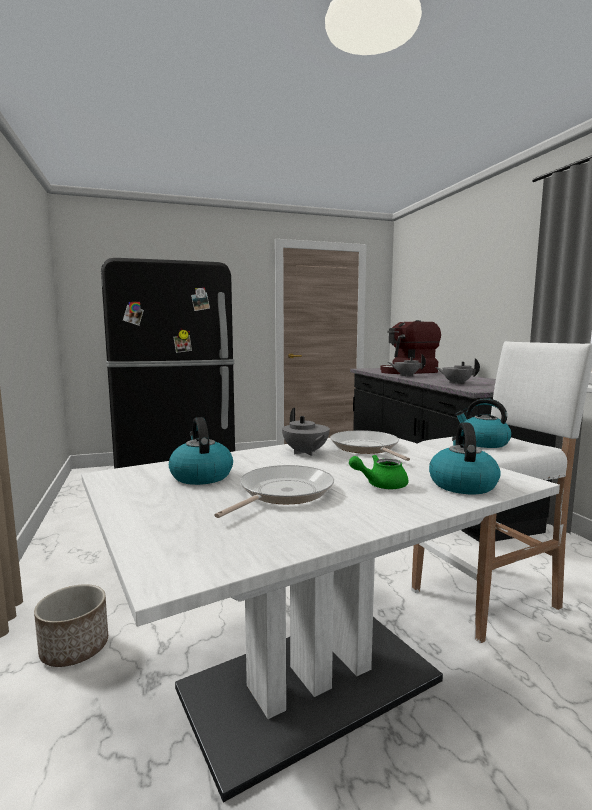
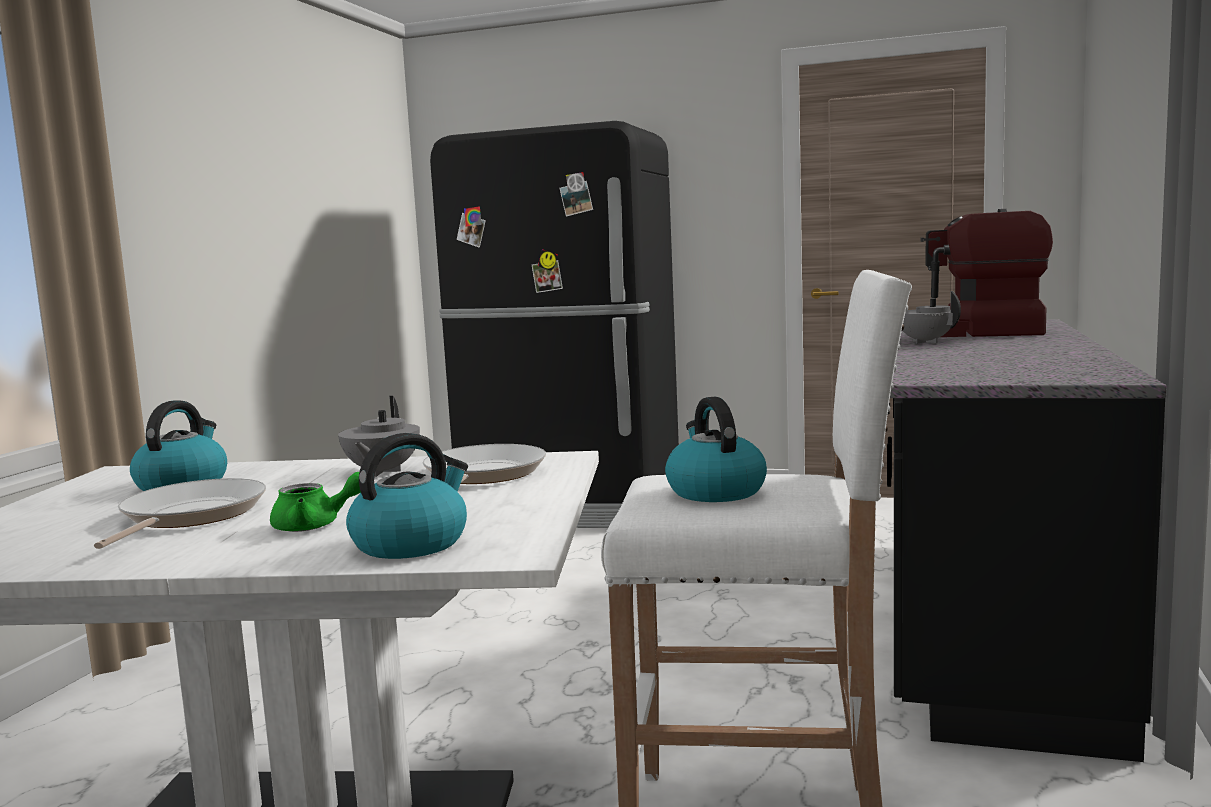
camera: 35 degrees right, 0 degrees up
planter [34,584,108,667] -> none
frying pan [214,465,334,518] -> frying pan turned 60 degrees counterclockwise [94,478,266,549]
green teapot [349,455,408,489] -> green teapot turned 150 degrees clockwise [270,472,361,532]
grey teapot [436,358,480,384] -> none

